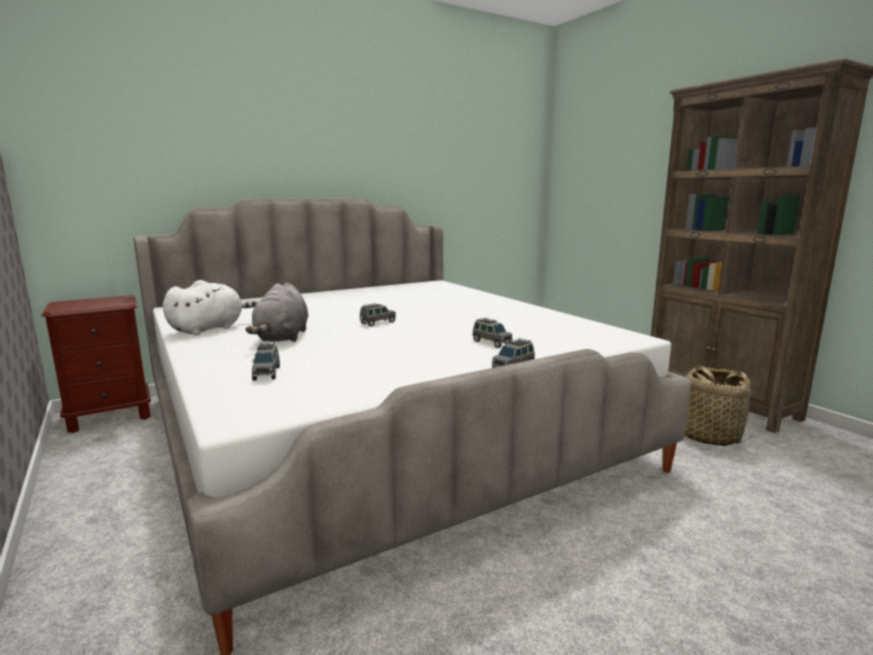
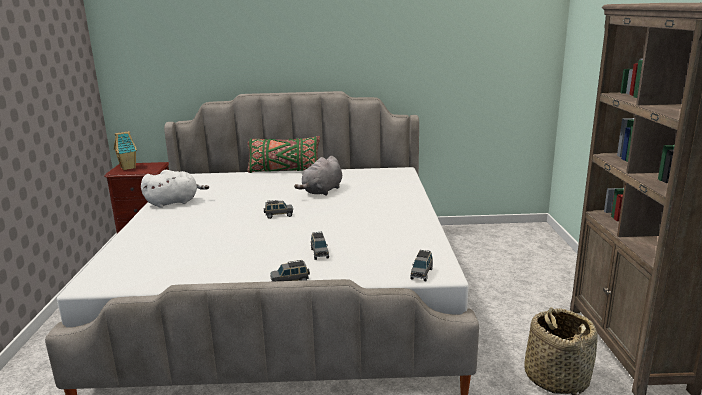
camera: 30 degrees right, 5 degrees up
grey plush toy [245,283,308,342] -> grey plush toy moved to [294,156,342,196]
grey toy car [252,342,280,381] -> grey toy car moved to [410,250,433,281]
none -> toy house [114,131,137,170]
none -> green pillow [247,136,320,173]

